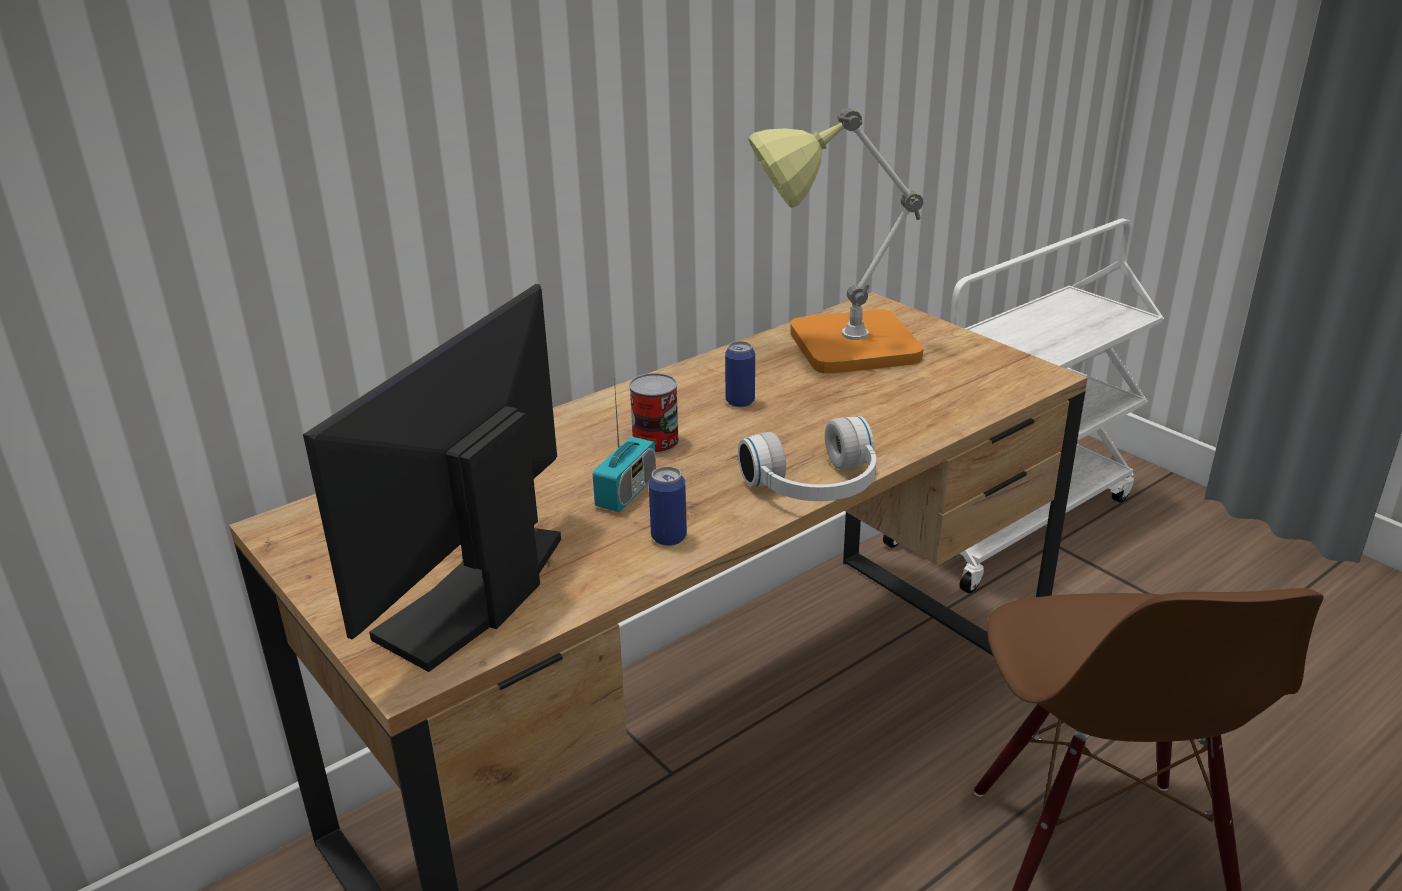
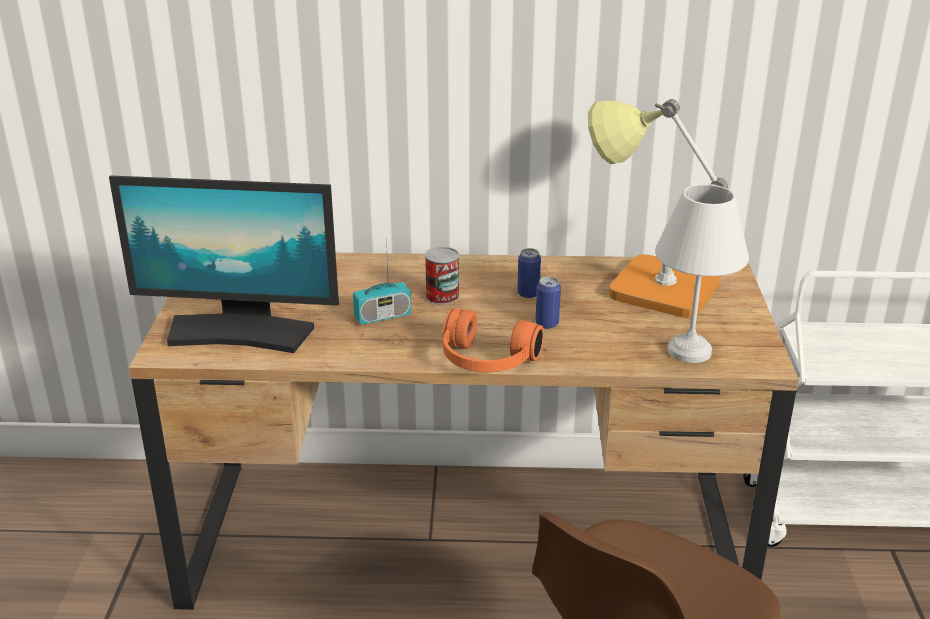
camera: 40 degrees right, 0 degrees up
monitor [303,284,561,672] -> monitor turned 150 degrees counterclockwise [109,175,339,353]
can [648,466,687,546] -> can moved to [536,276,561,329]
white headphones [738,416,876,501] -> orange headphones [443,309,544,372]
none -> white table lamp [655,184,749,363]

